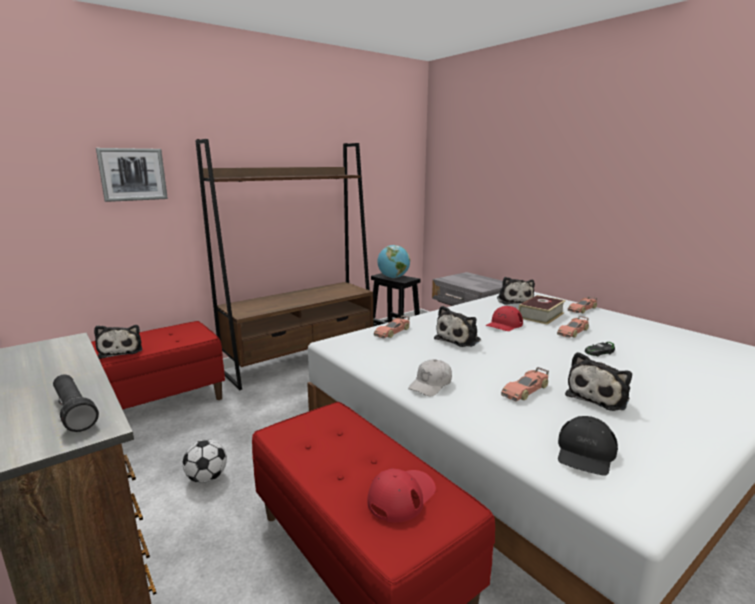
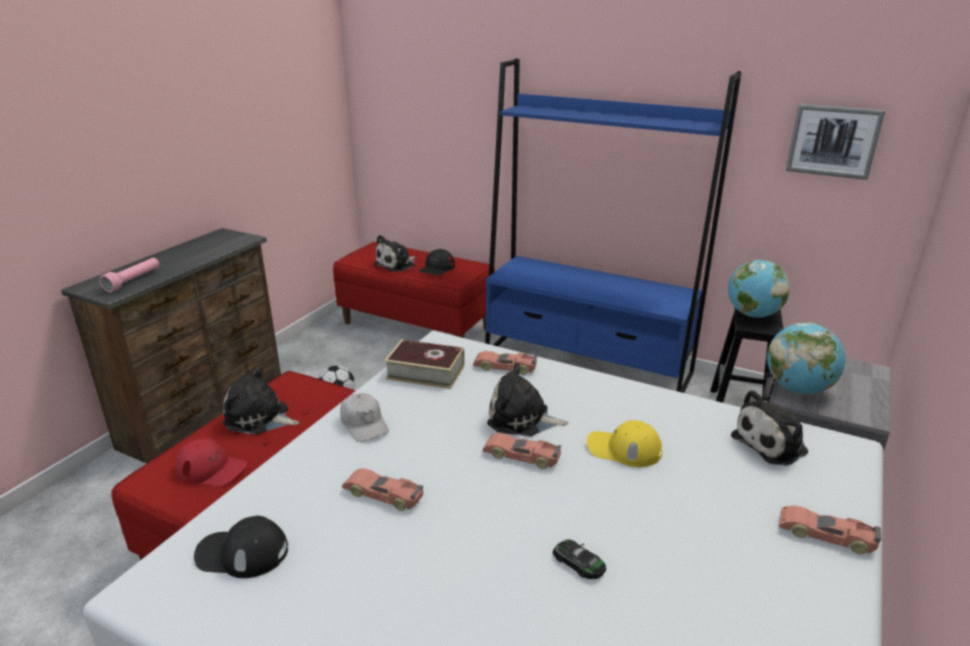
camera: 65 degrees right, 10 degrees up
black flashlight [53,374,99,432] -> pink flashlight [100,258,159,292]
picture [96,148,168,202] -> picture moved to [786,104,885,180]
brown bookcase [195,139,373,391] -> blue bookcase [485,58,742,393]
white cap [408,359,452,397] -> white cap turned 135 degrees counterclockwise [340,393,389,442]
red cap [486,306,523,331] -> yellow cap [587,420,663,467]
book [518,295,566,325] -> book moved to [384,339,465,389]
toy car [557,316,589,338] -> toy car moved to [483,433,561,469]
plush toy [565,352,632,411] -> plush toy moved to [223,367,299,435]
none -> black cap [419,249,455,275]
none -> globe [767,322,845,394]

